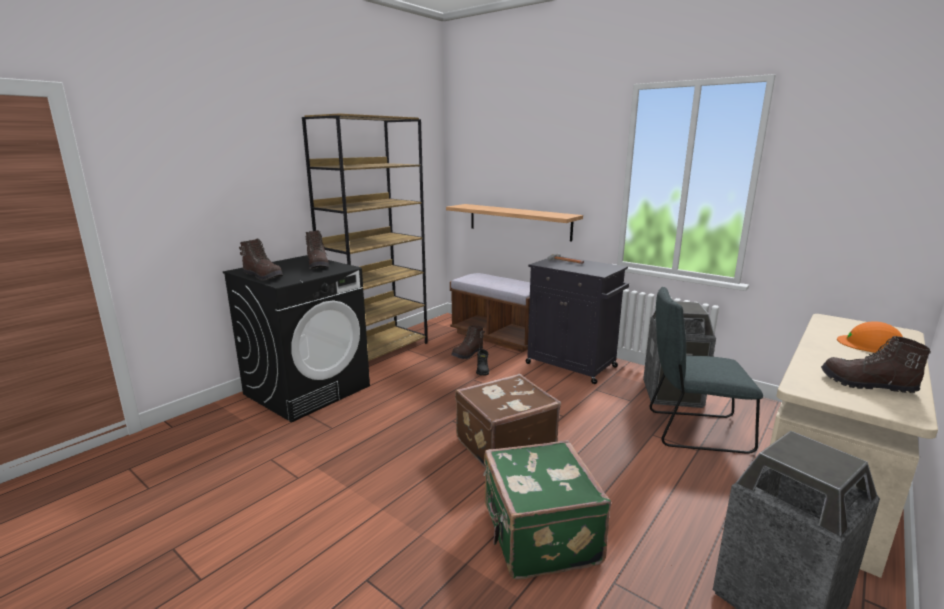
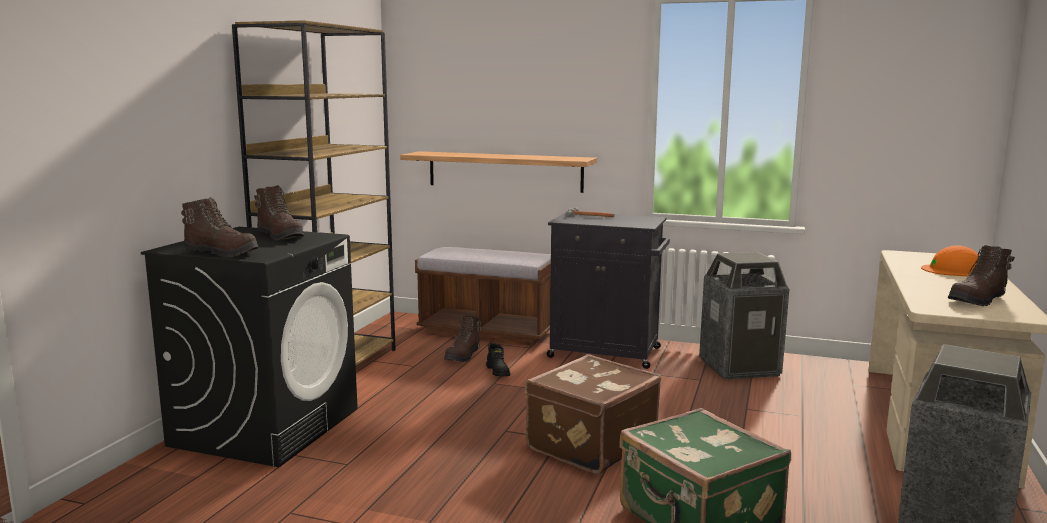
camera: 20 degrees left, 5 degrees down
grey chair [650,287,763,454] -> none
brown boot [821,336,931,393] -> brown boot turned 45 degrees counterclockwise [947,245,1015,306]

